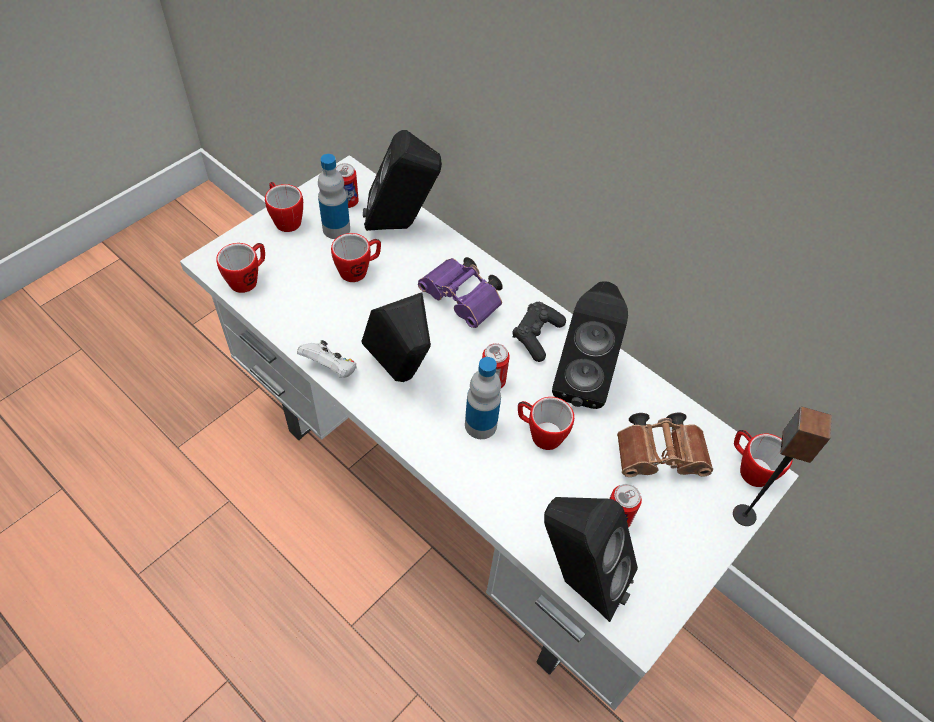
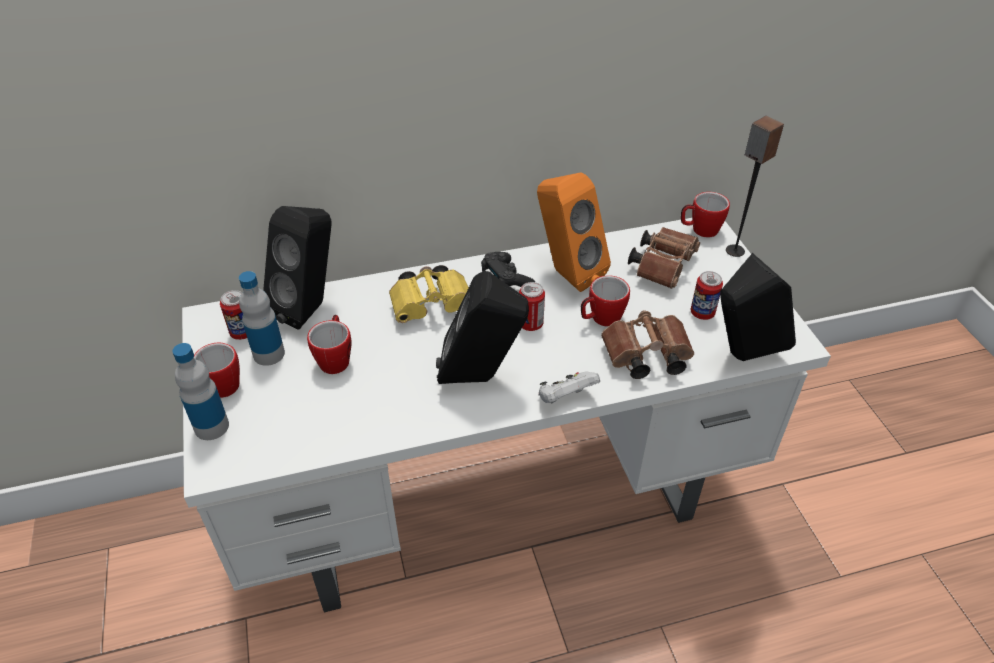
camera: 55 degrees left, 10 degrees down
mug [216,243,265,293] -> none
white game controller [297,340,357,378] -> white game controller moved to [538,372,600,404]
purple binoculars [418,257,503,328] -> yellow binoculars [389,265,469,323]
bottle [465,357,501,439] -> bottle moved to [172,343,229,440]
black speaker [552,281,628,409] -> orange speaker [537,172,611,292]
none -> brown binoculars [601,310,694,379]

